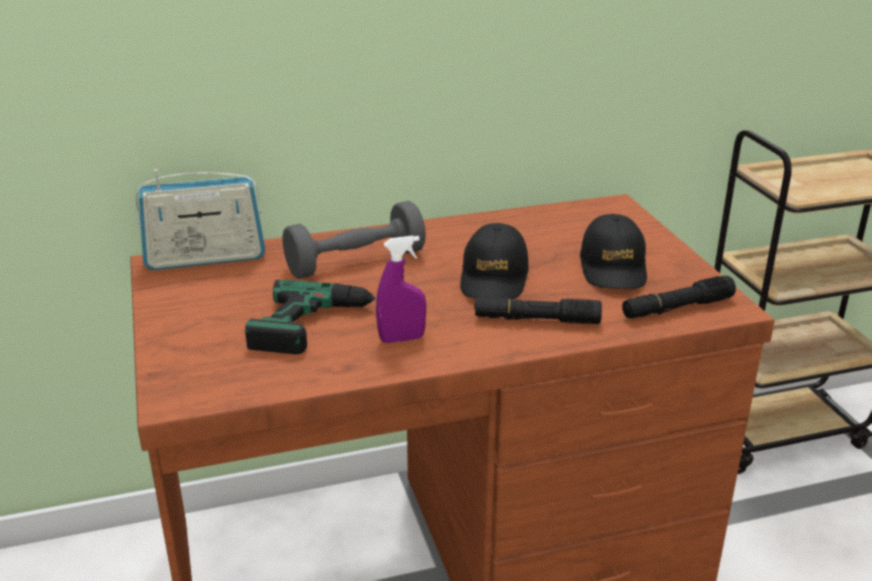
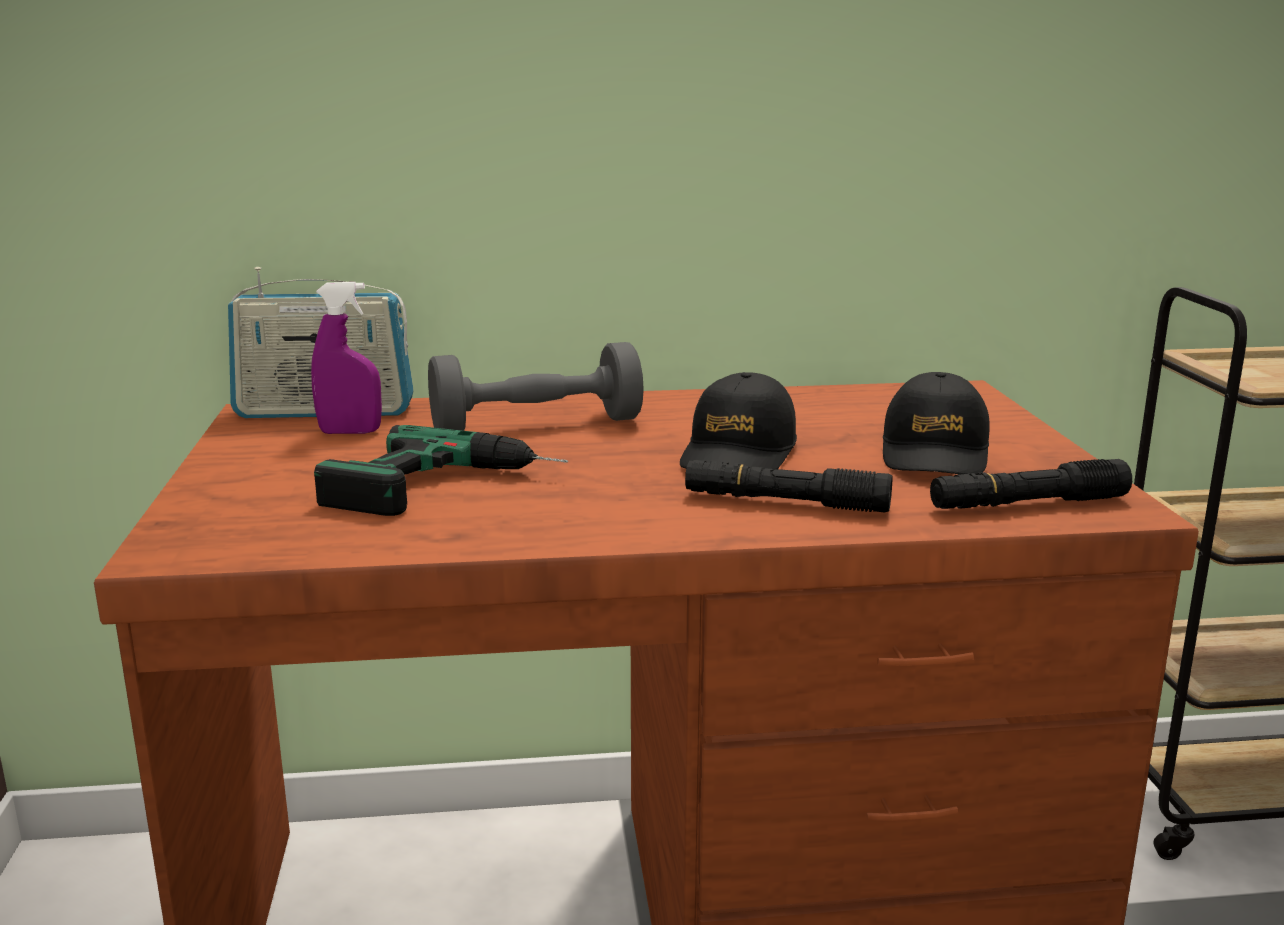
camera: 10 degrees right, 10 degrees down
purple spray bottle [376,236,426,343] -> purple spray bottle moved to [311,282,382,434]

